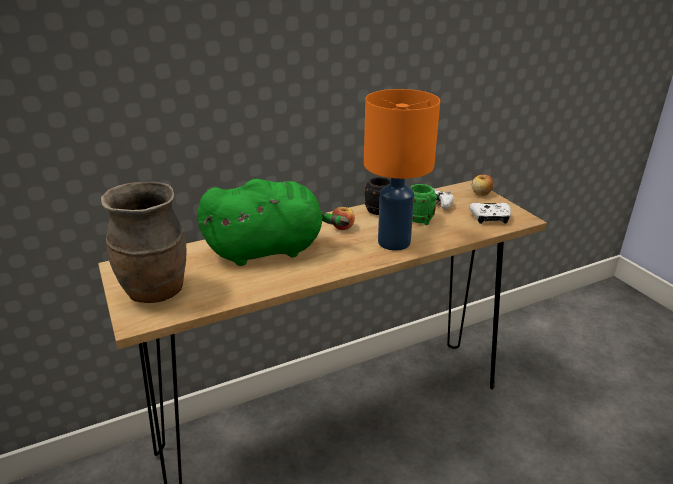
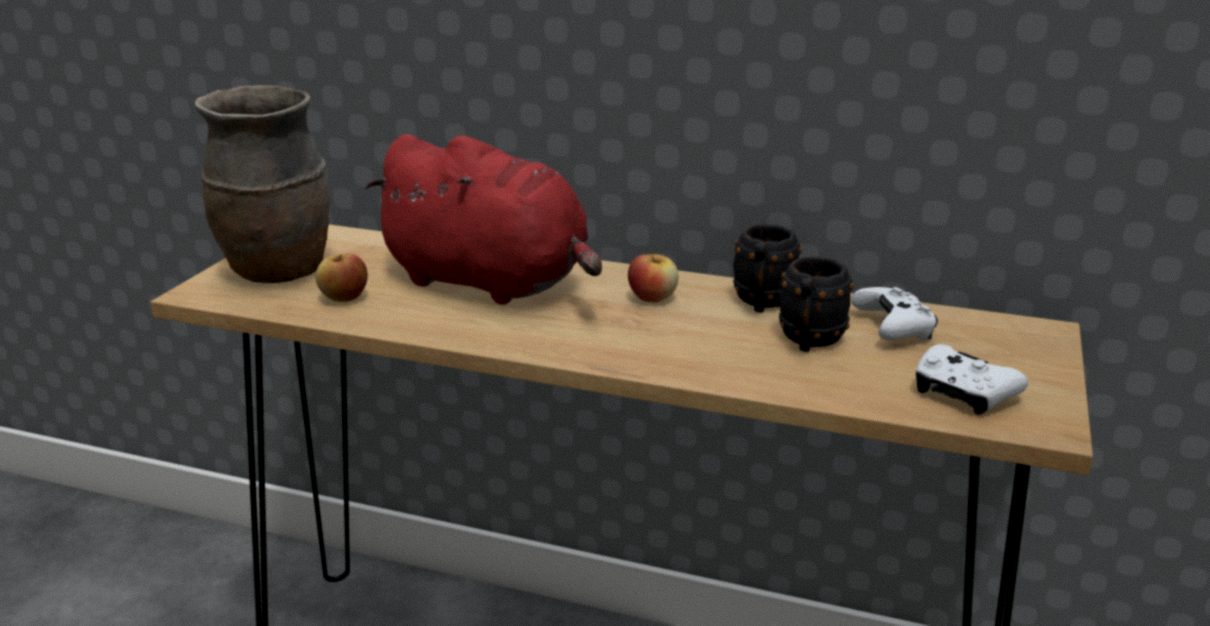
camera: 45 degrees right, 5 degrees down
green plush toy [197,179,350,266] -> red plush toy [364,134,602,305]
orange table lamp [364,89,440,251] -> none
green mug [410,184,437,225] -> black mug [779,257,854,352]
apple [472,175,493,196] -> apple moved to [316,253,368,302]

